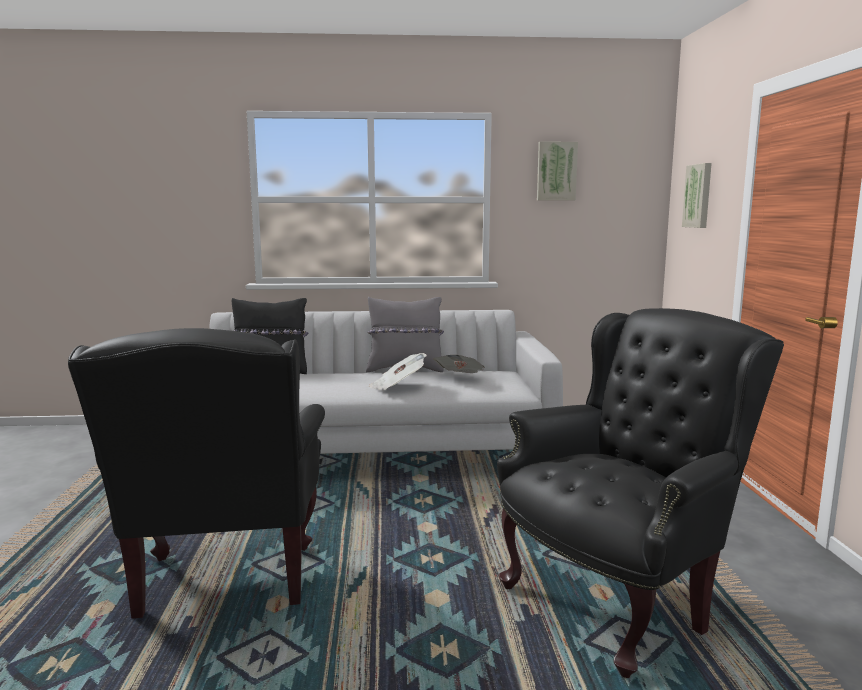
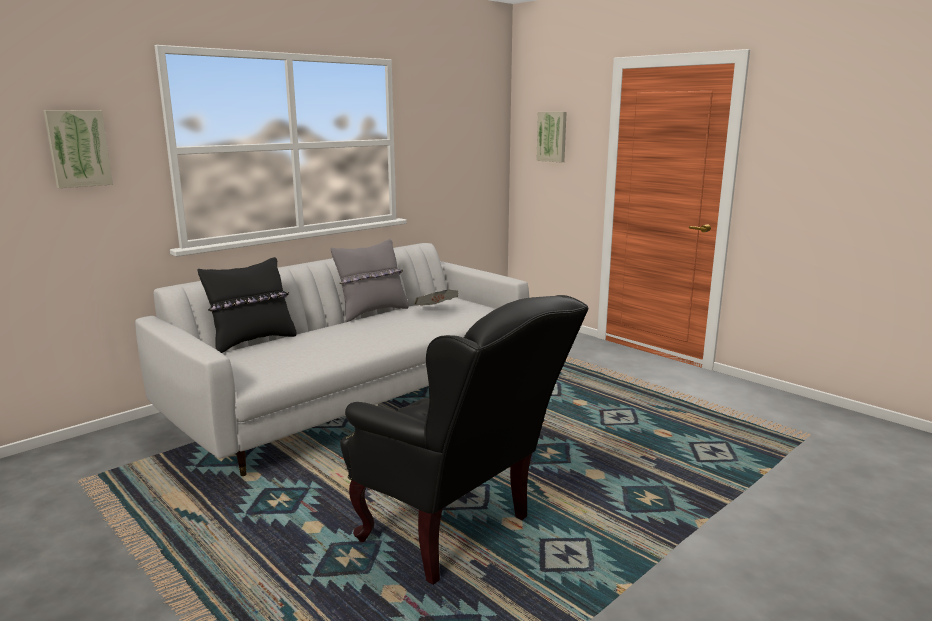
camera: 40 degrees left, 5 degrees up
newspaper [369,353,427,390] -> none
black armchair [497,308,784,678] -> none
picture [537,142,578,200] -> picture moved to [44,110,113,188]

